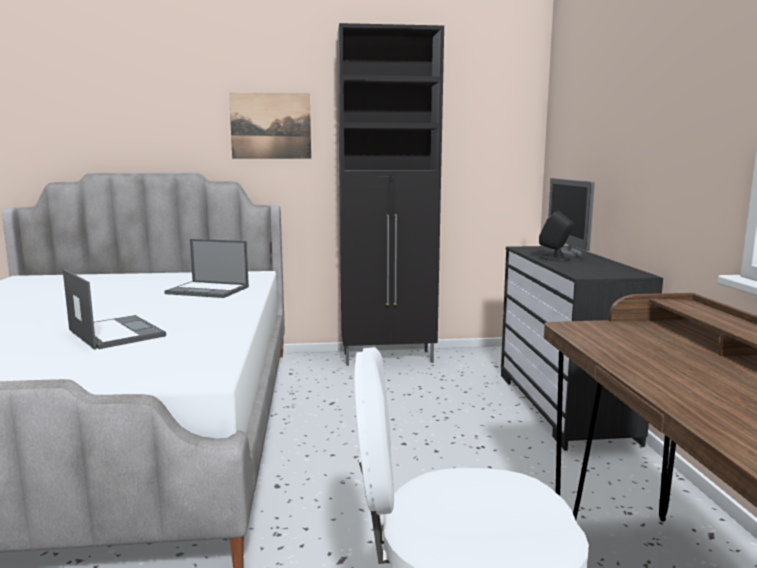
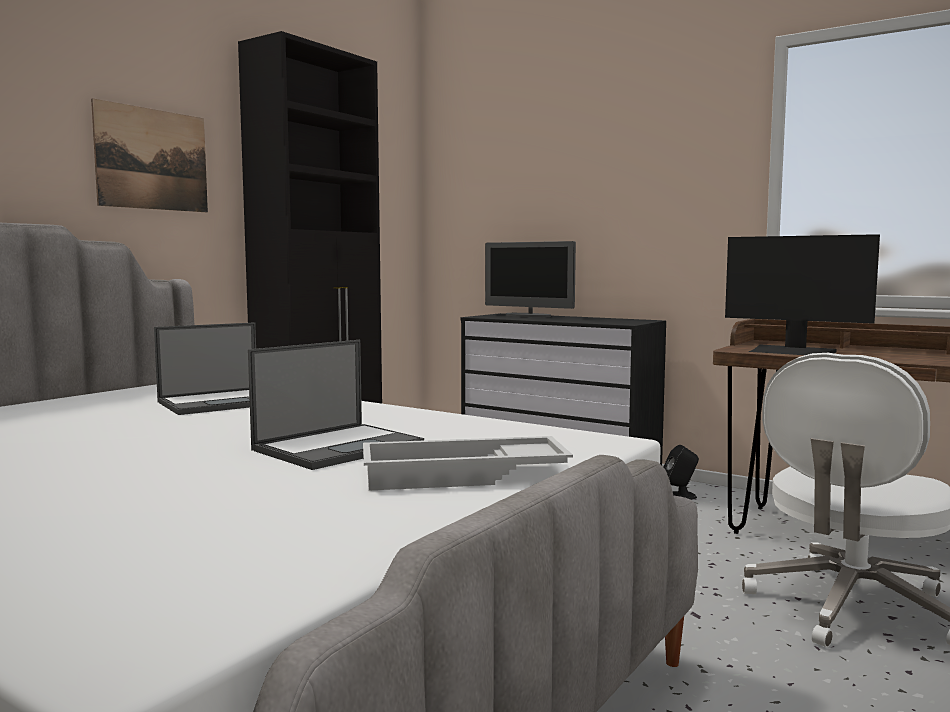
camera: 50 degrees left, 5 degrees down
laptop [63,269,166,350] -> laptop turned 135 degrees clockwise [248,340,424,470]
black speaker [538,211,574,261] -> black speaker moved to [664,445,699,500]
none -> white tray [363,436,573,491]
none -> monitor [725,234,880,355]

